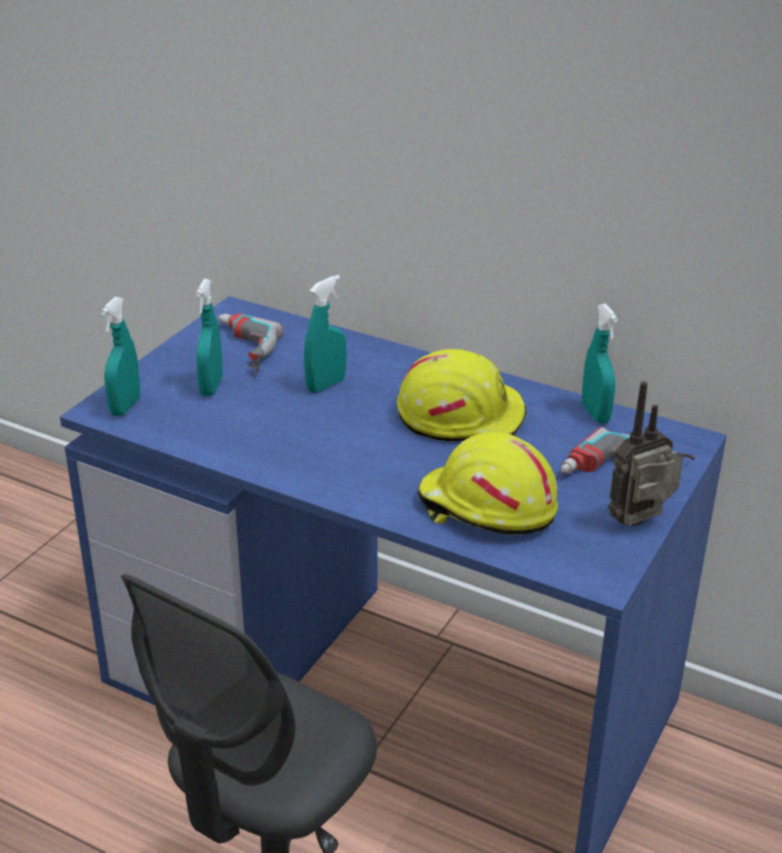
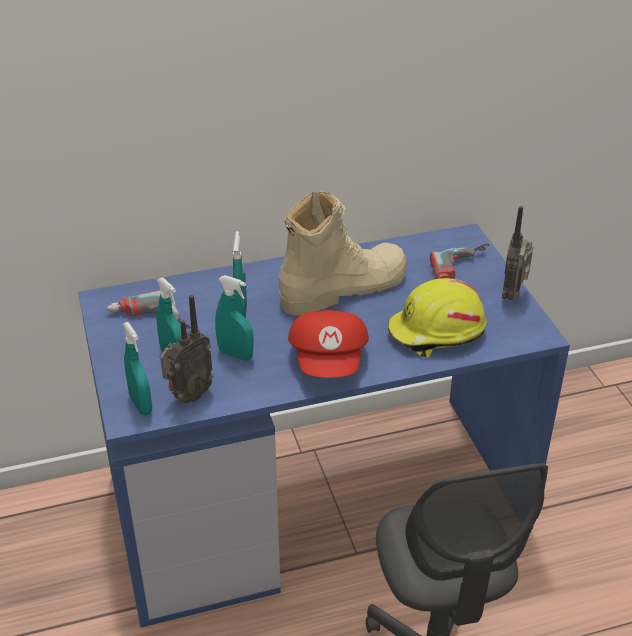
camera: 45 degrees left, 5 degrees up
yellow hard hat [397,349,527,441] -> beige boot [279,192,407,316]
turquoise spray bottle [582,303,618,423] -> turquoise spray bottle moved to [215,275,254,361]
none -> radio [160,295,213,403]
none -> red cap [288,310,369,378]

